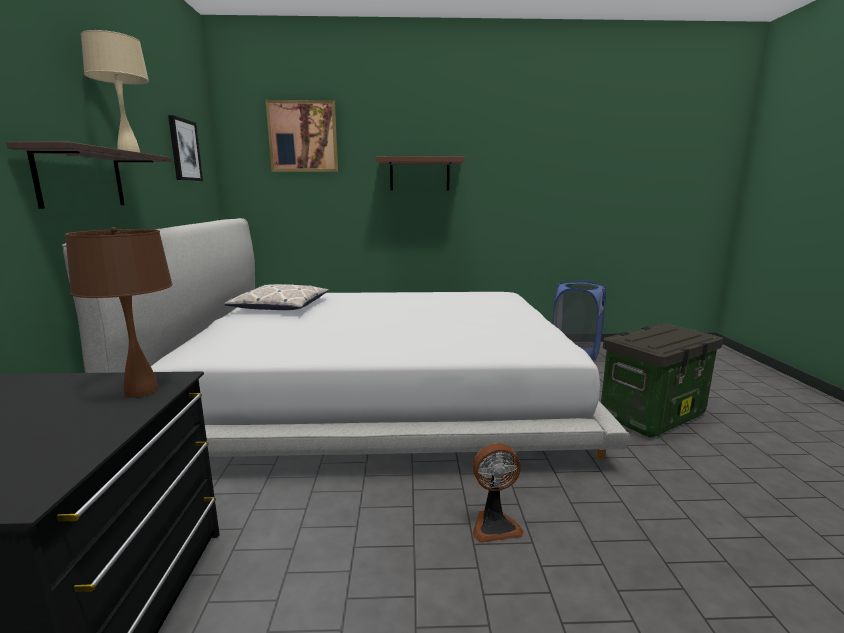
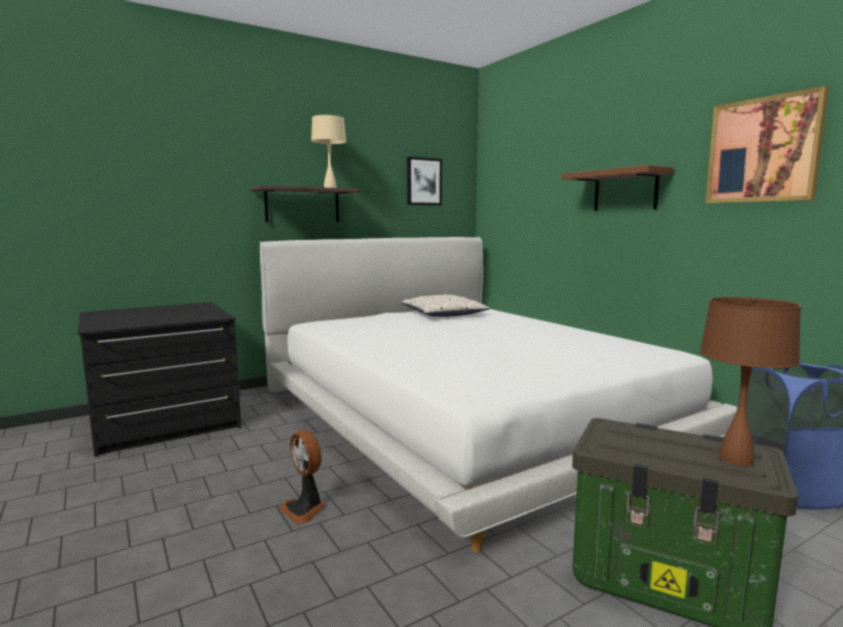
camera: 60 degrees right, 5 degrees down
brown table lamp [65,227,173,398] -> brown table lamp moved to [700,297,801,466]
picture [266,100,338,172] -> picture moved to [705,86,829,203]

